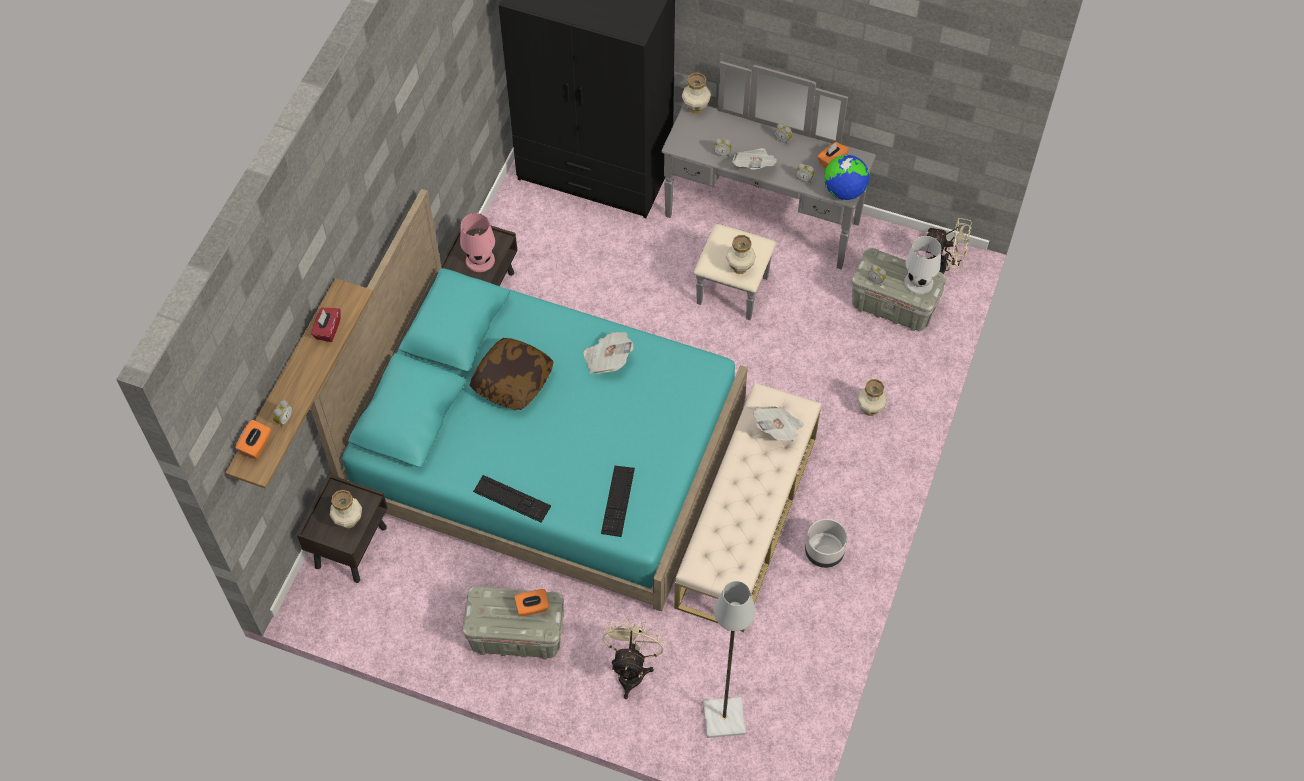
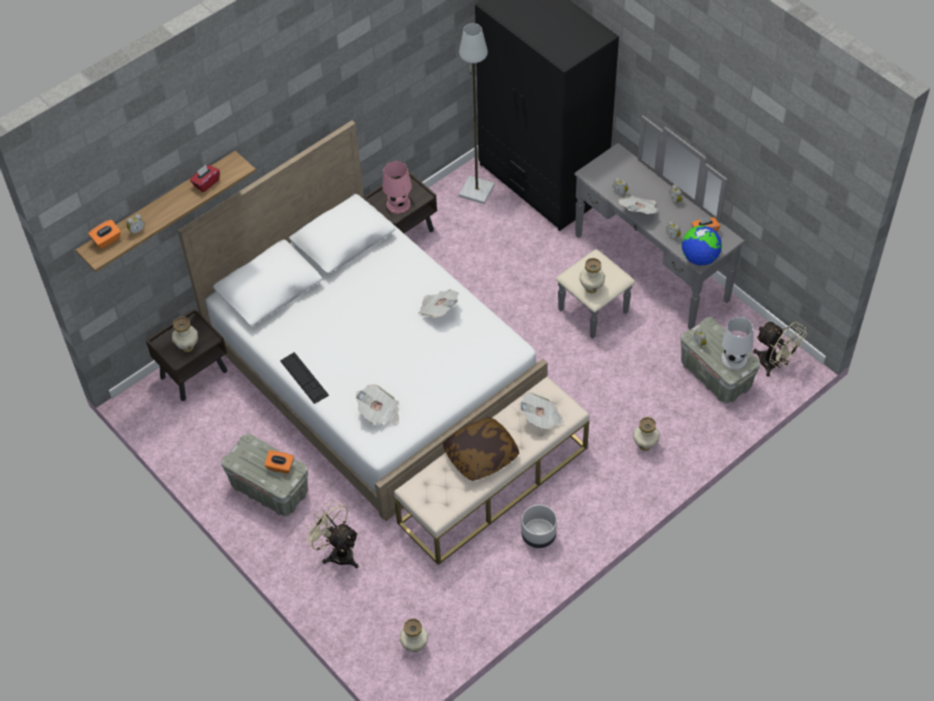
camera: 30 degrees right, 5 degrees down
turquoise bed [310,189,748,611] -> white bed [178,120,548,521]
pillow [470,338,554,410] -> pillow moved to [443,417,519,481]
keyboard [601,466,635,537] -> newspaper [356,384,399,426]
beige fan [603,618,665,699] -> beige fan turned 90 degrees counterclockwise [304,500,359,568]
vase [682,73,711,114] -> vase moved to [400,618,428,652]
grey floor lamp [703,581,756,738] -> grey floor lamp moved to [459,23,495,204]

